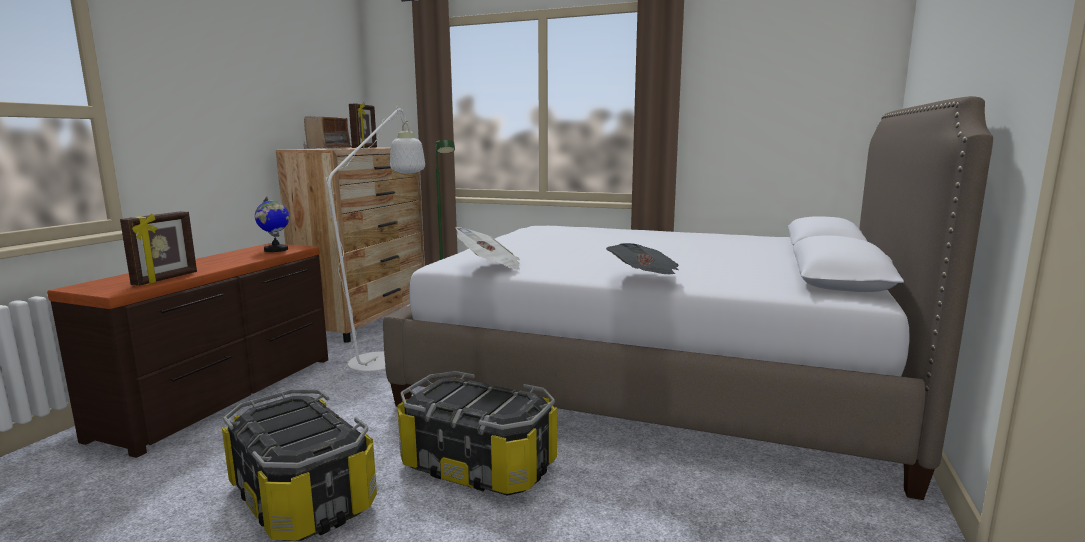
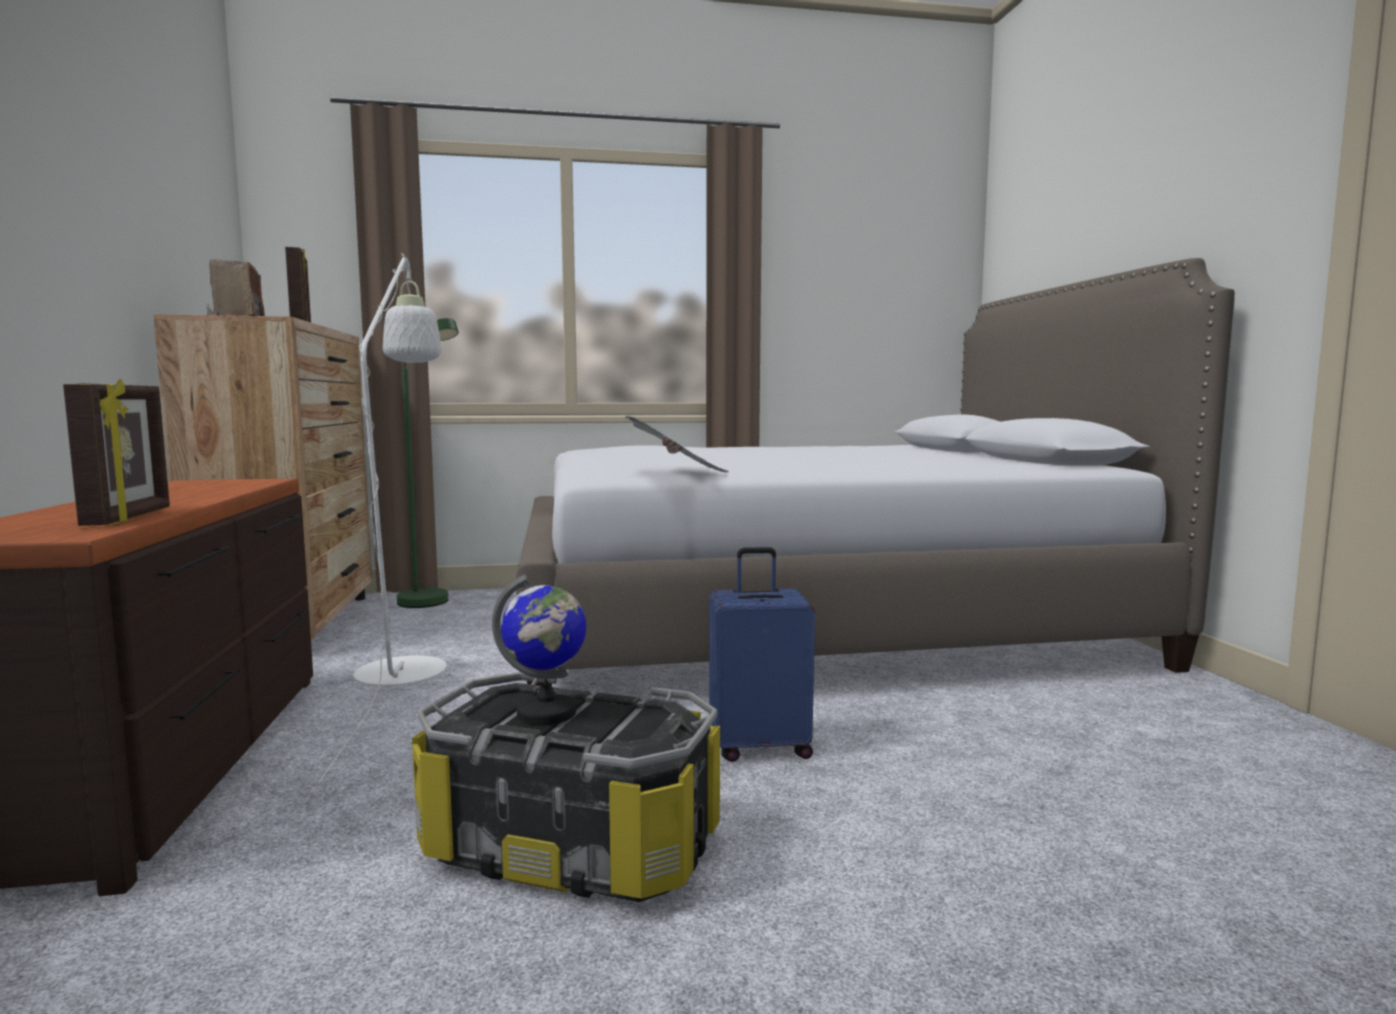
camera: 30 degrees left, 5 degrees down
globe [255,196,289,252] -> globe moved to [492,575,586,725]
storage box [397,371,557,496] -> blue suitcase [709,547,815,762]
newspaper [606,243,679,274] -> none

